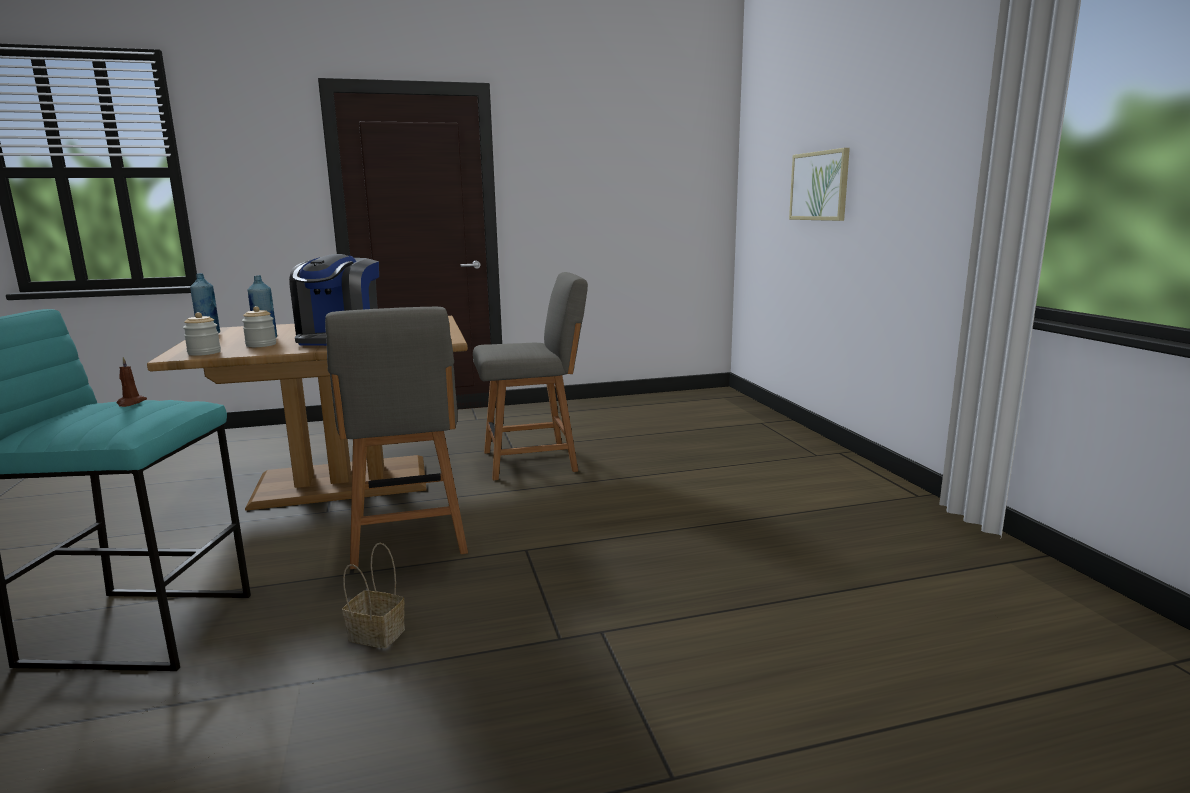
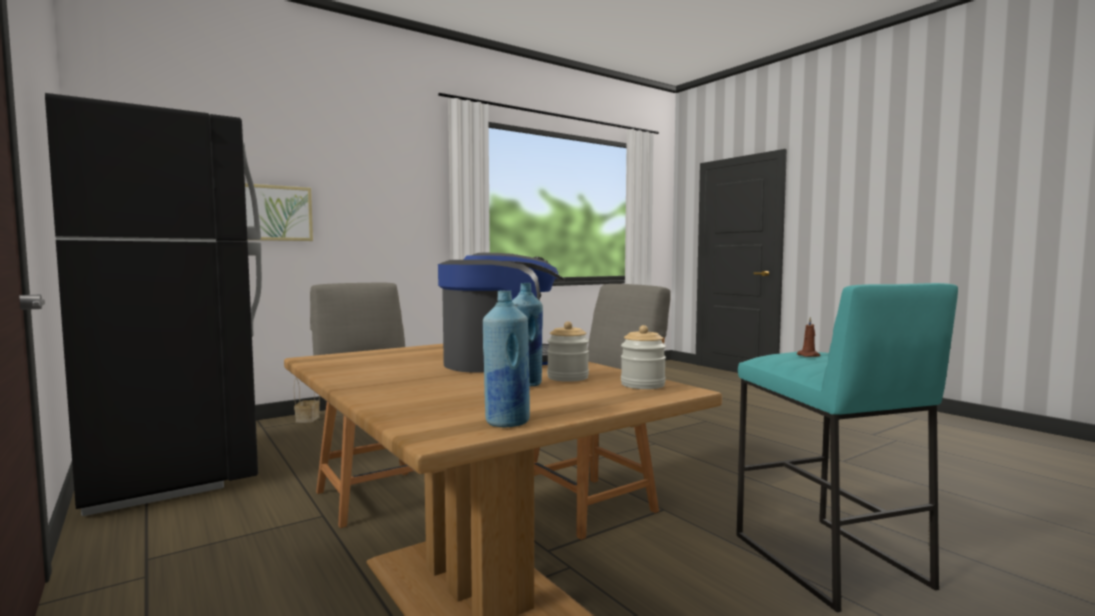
camera: 110 degrees left, 10 degrees down
basket [342,542,405,648] -> basket moved to [294,378,320,423]
none -> black fridge [45,93,262,516]

